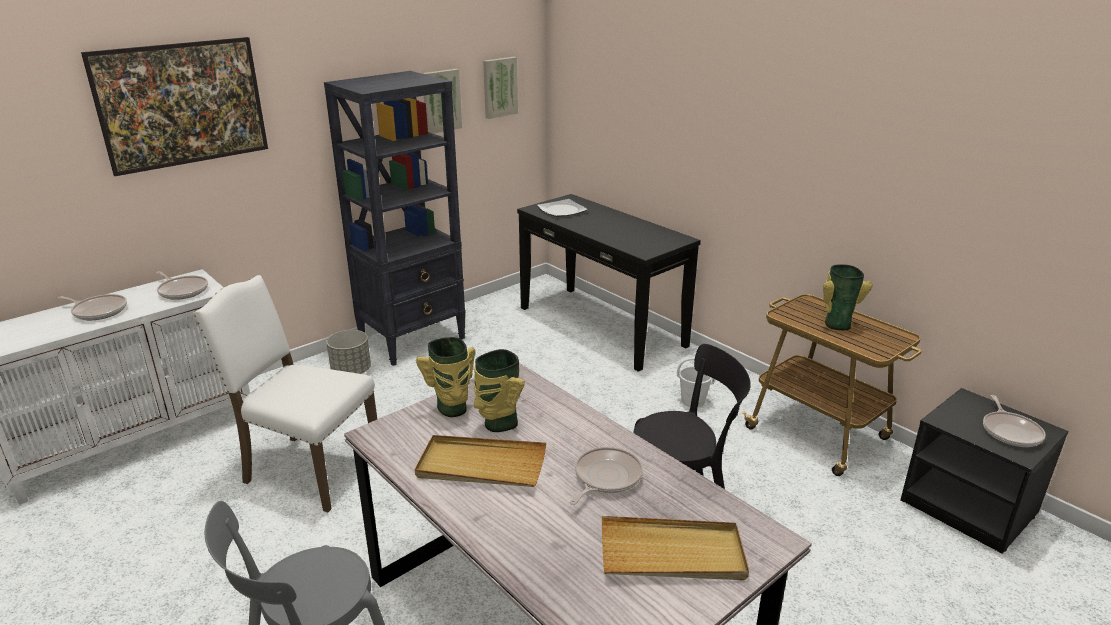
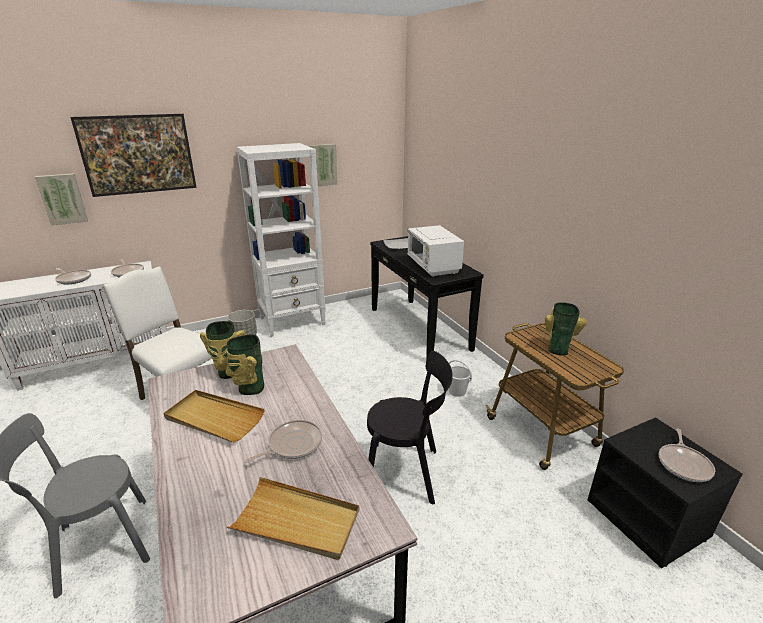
camera: 15 degrees right, 0 degrees up
black bookcase [324,71,466,366] -> white bookcase [237,143,326,337]
picture [483,57,518,119] -> picture moved to [35,173,88,226]
none -> white microwave [407,225,464,277]

